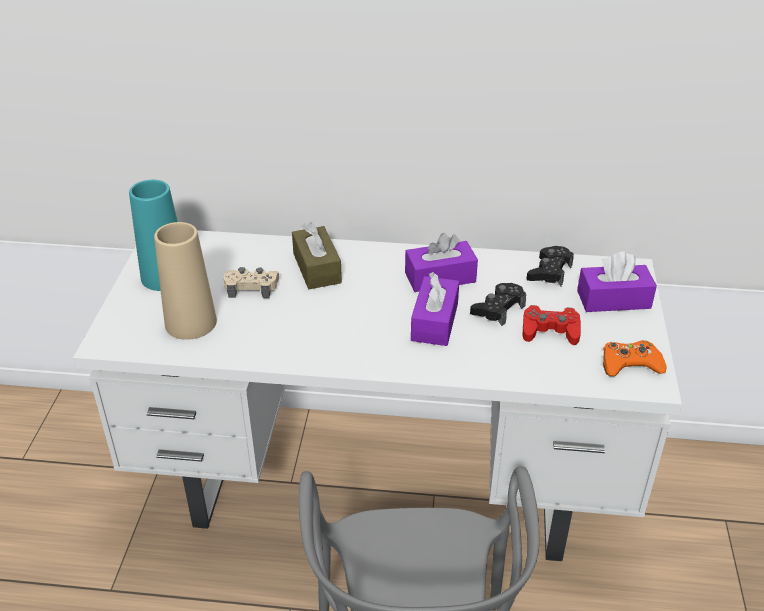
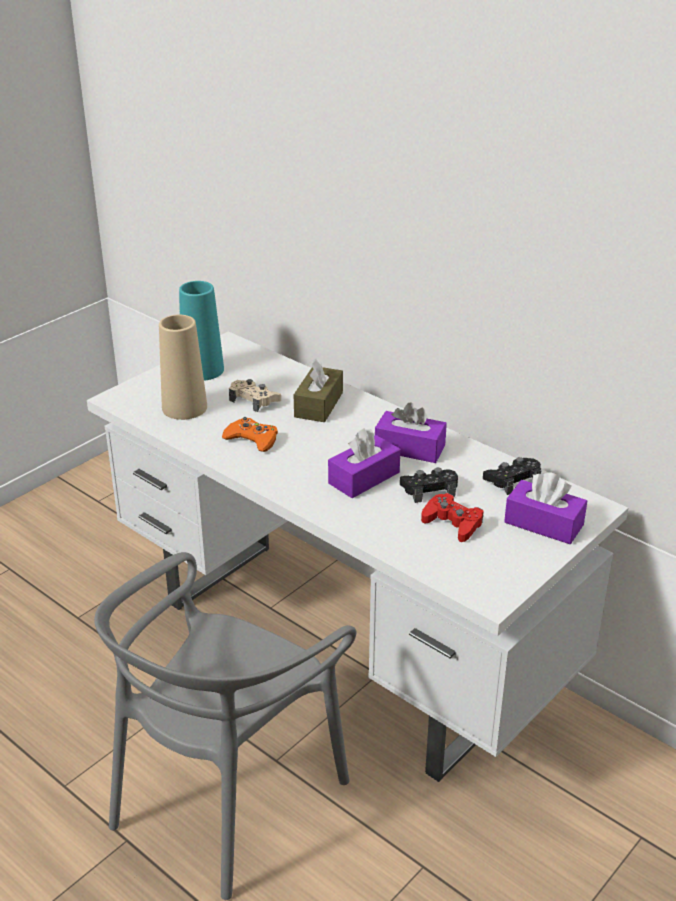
camera: 35 degrees right, 5 degrees down
orange game controller [603,340,666,376] -> orange game controller moved to [222,417,278,452]

